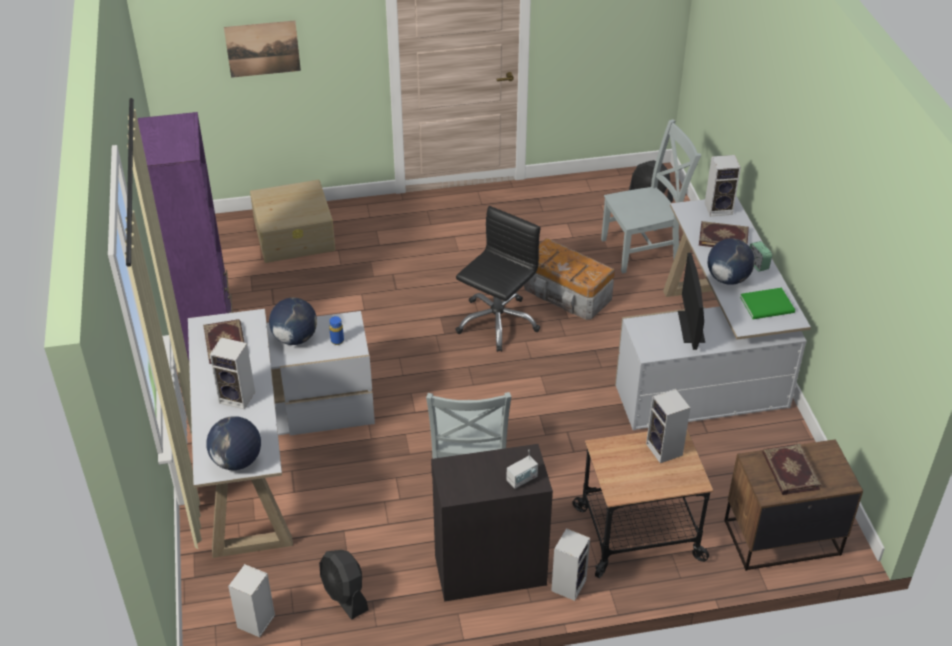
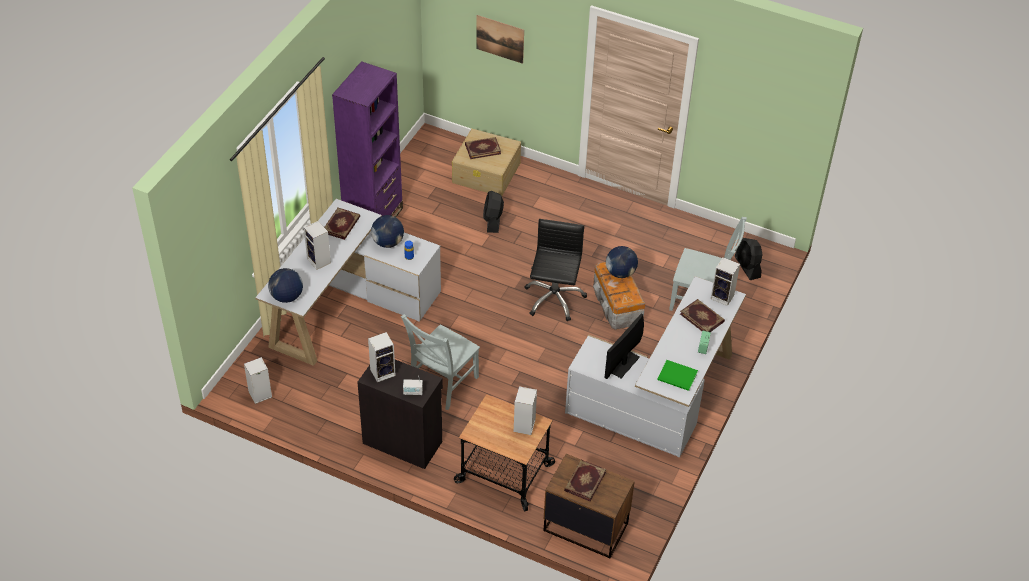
camera: 35 degrees right, 5 degrees up
black fan [319,550,368,619] -> black fan moved to [483,191,504,233]
black office chair [455,206,540,352] -> black office chair turned 60 degrees counterclockwise [525,219,587,321]
speaker [551,528,590,601] -> speaker moved to [368,332,396,382]
globe [708,238,755,285] -> globe moved to [606,246,638,278]
none -> book [465,137,501,159]

